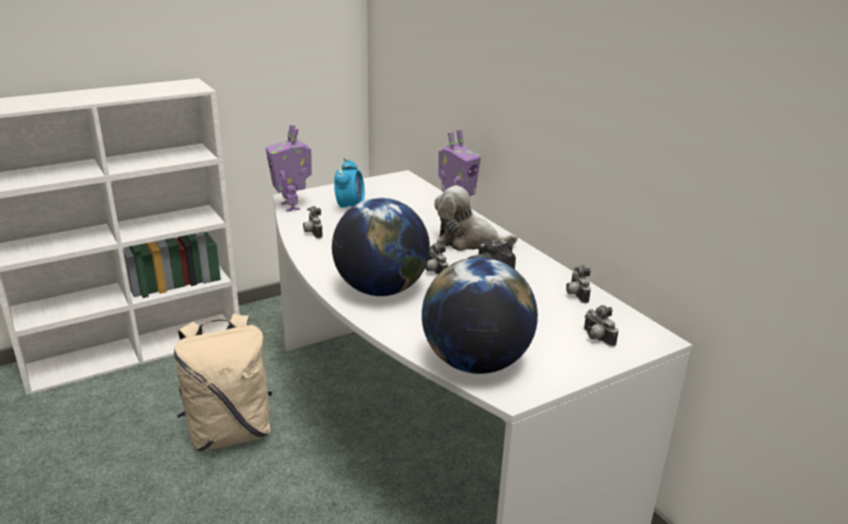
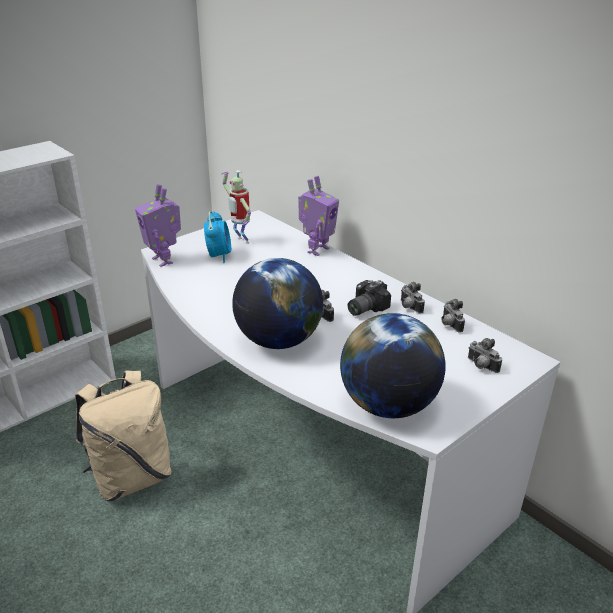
camera: 10 degrees left, 5 degrees up
camera [303,206,323,239] -> camera moved to [401,282,425,313]
plush toy [434,185,518,251] -> none
none -> toy robot [221,170,251,244]

